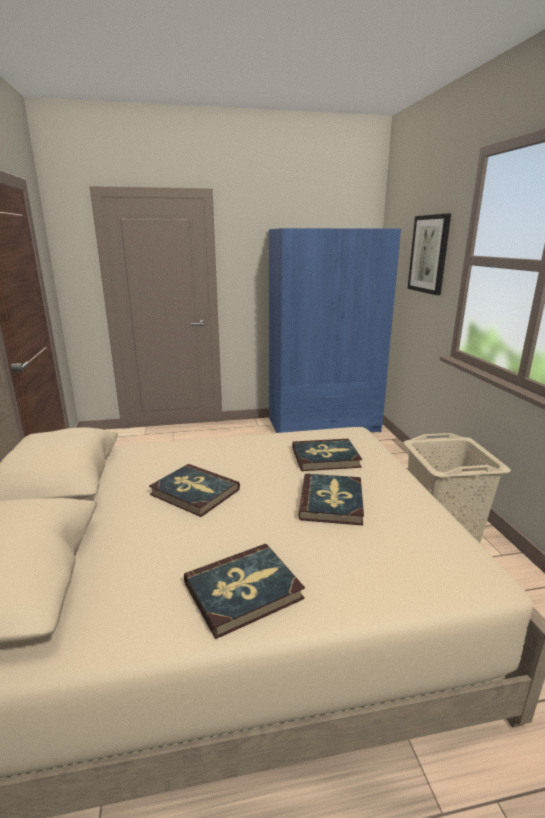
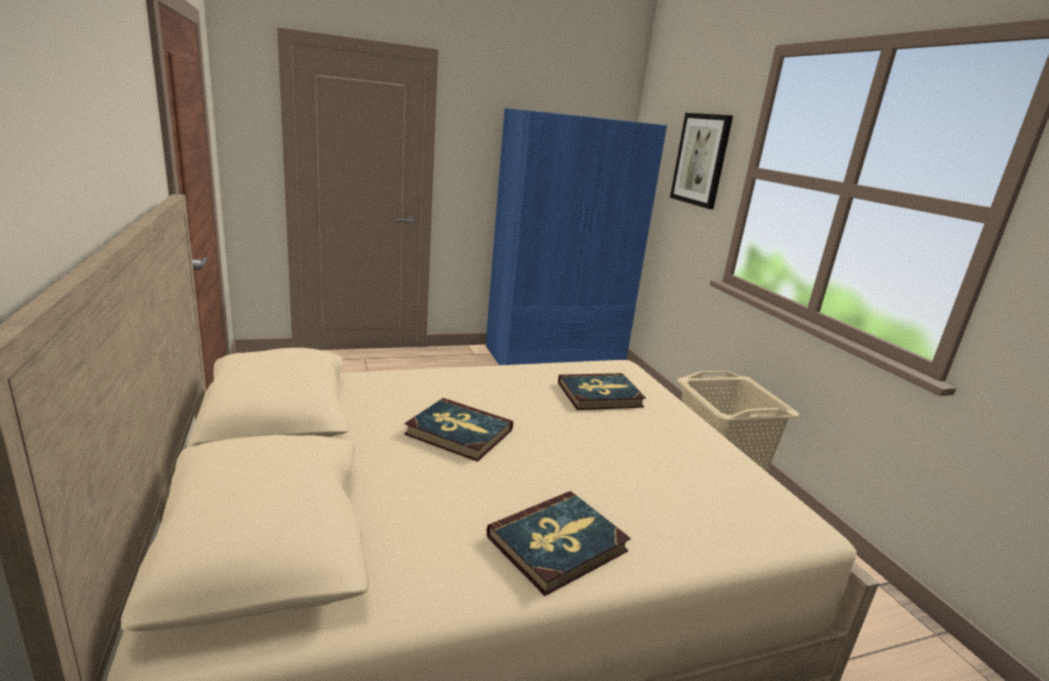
camera: 10 degrees left, 0 degrees up
book [298,474,364,525] -> none

